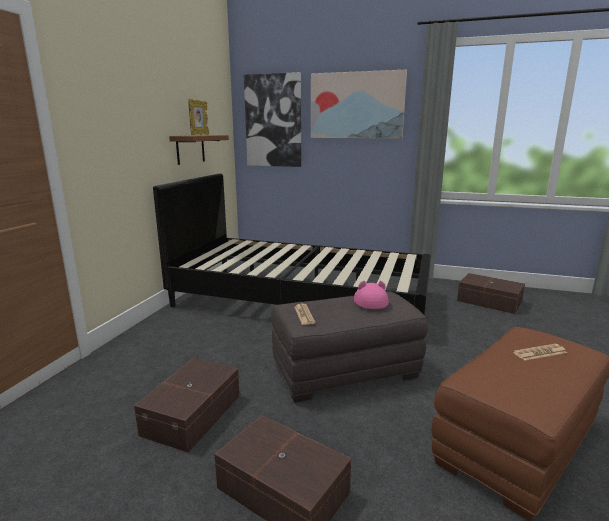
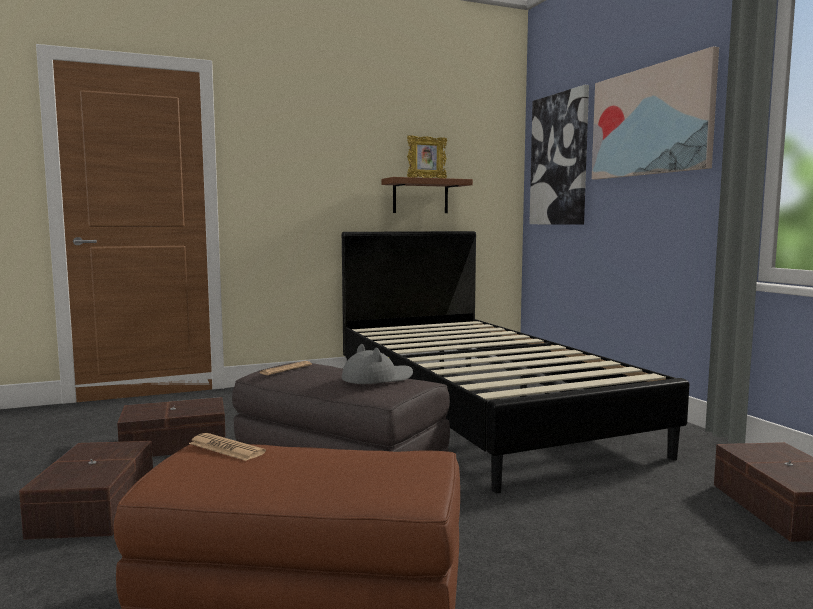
camera: 50 degrees right, 10 degrees down
pink hat [354,281,389,309] -> grey hat [342,344,413,384]
newspaper [513,344,567,361] -> newspaper moved to [189,433,266,461]

